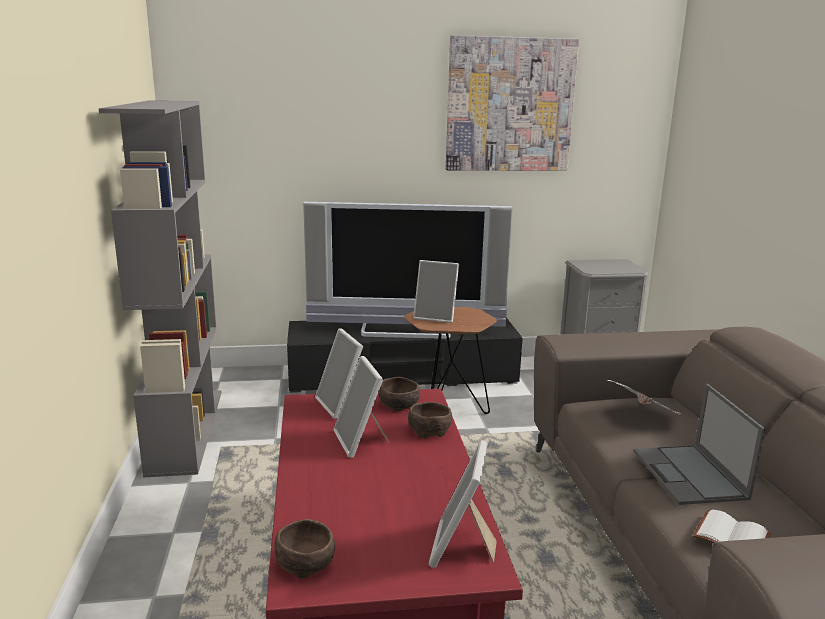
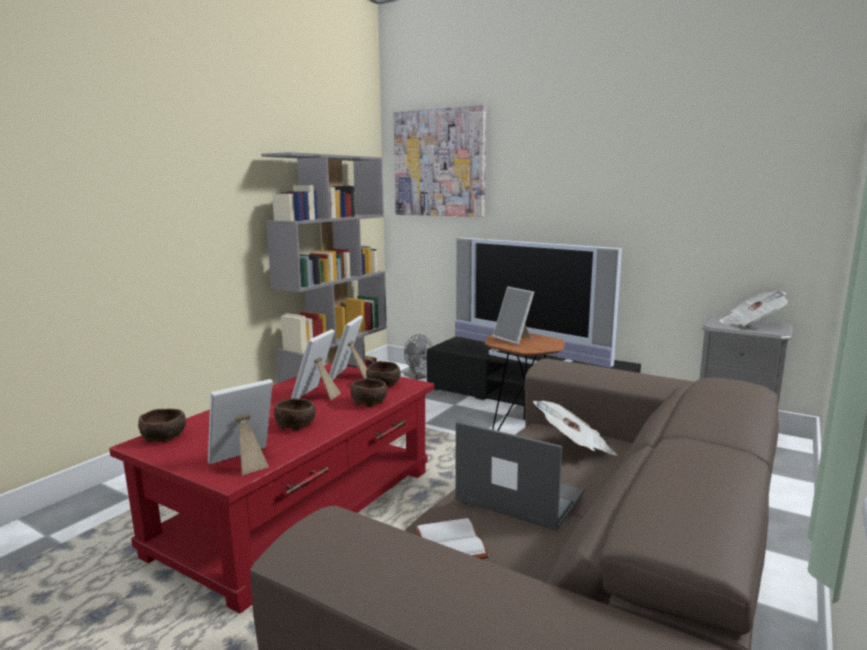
camera: 40 degrees right, 5 degrees down
picture [446,35,579,171] -> picture moved to [393,104,486,217]
laptop [633,384,765,505] -> laptop turned 90 degrees clockwise [455,421,584,531]
none -> brown bowl [274,398,316,430]
none -> grey fan [404,334,432,380]
none -> newspaper [719,291,788,326]

